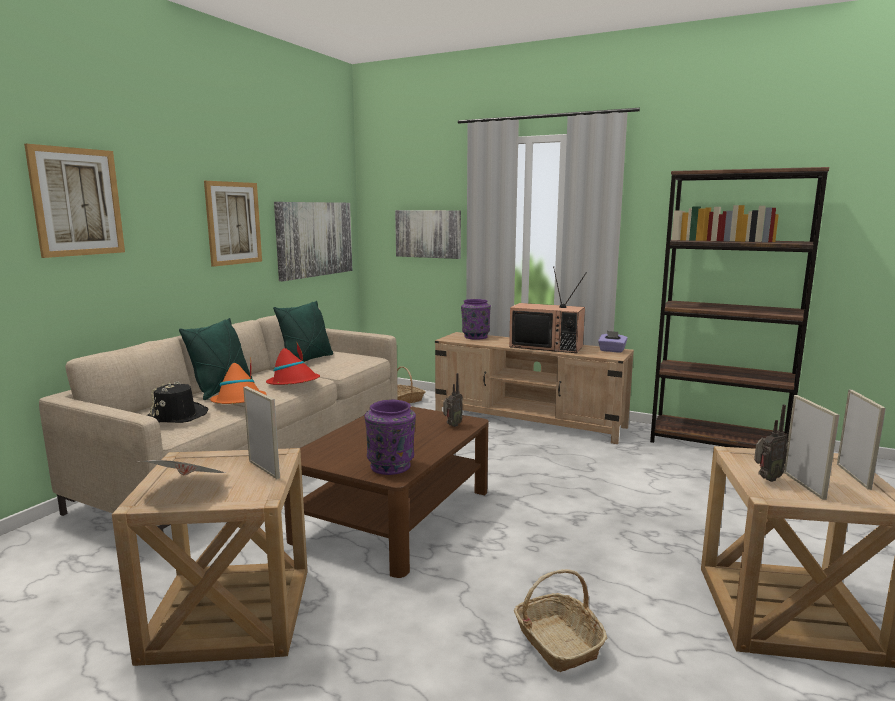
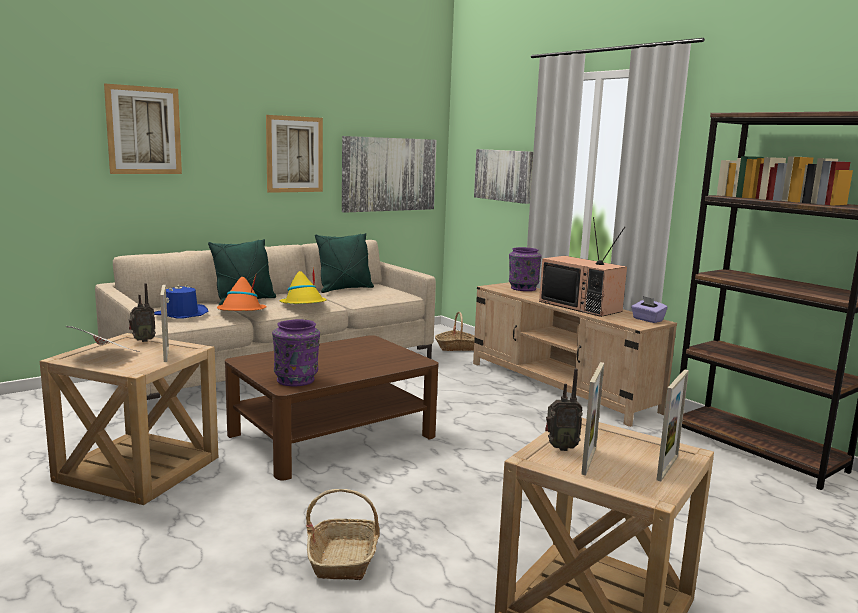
camera: 25 degrees right, 0 degrees up
black hat [147,381,209,423] -> blue hat [154,283,209,319]
red hat [266,343,320,385] -> yellow hat [279,267,327,304]
radio [443,373,463,427] -> radio moved to [129,283,156,342]

